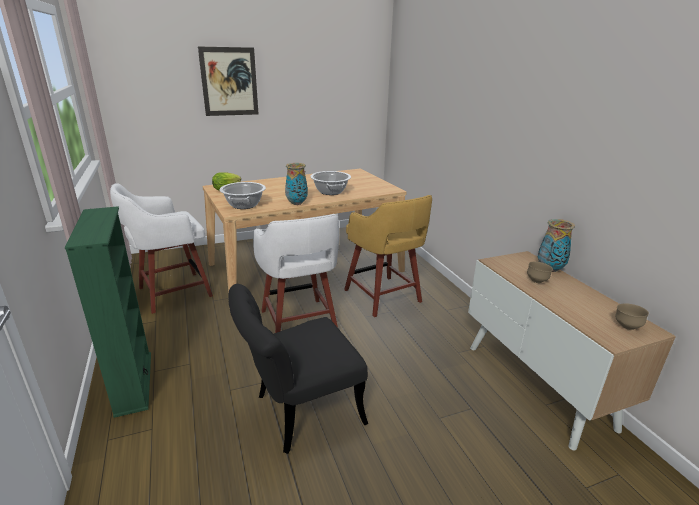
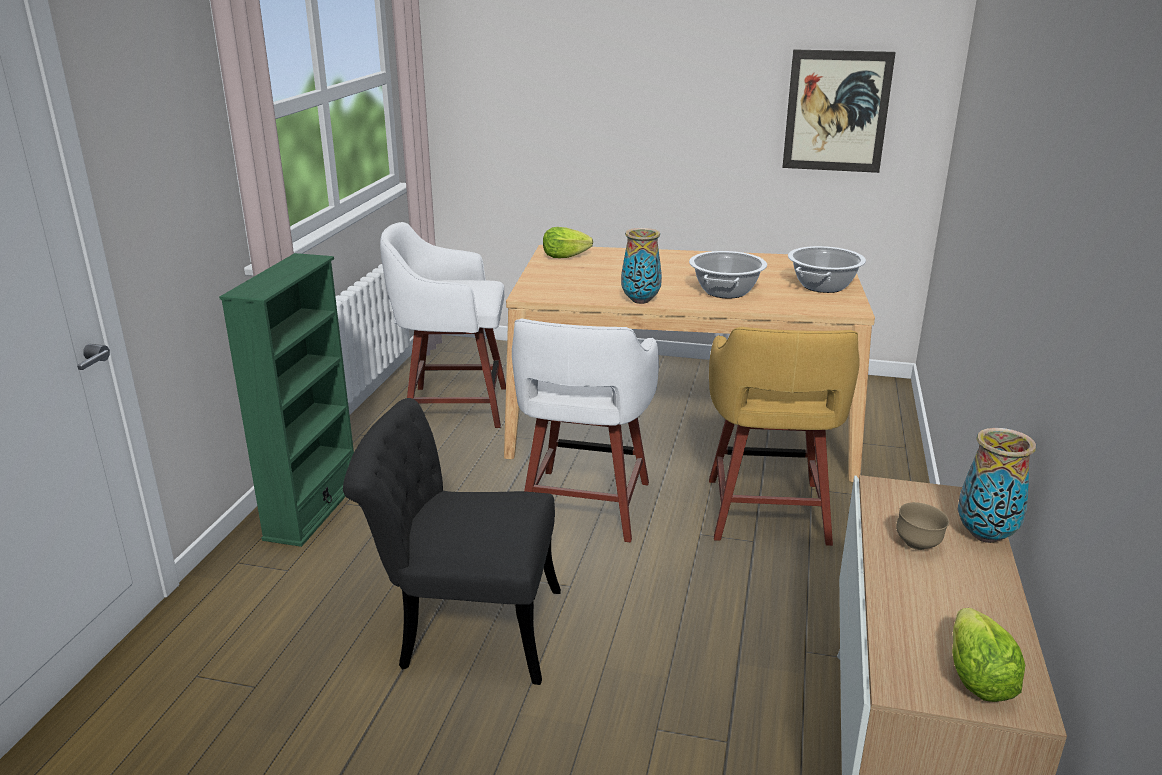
camera: 35 degrees right, 0 degrees up
picture [198,46,258,116] -> picture moved to [782,49,896,173]
cooking pot [220,182,266,209] -> cooking pot moved to [788,246,866,293]
brown bowl [615,303,649,330] -> lettuce [952,608,1025,702]

